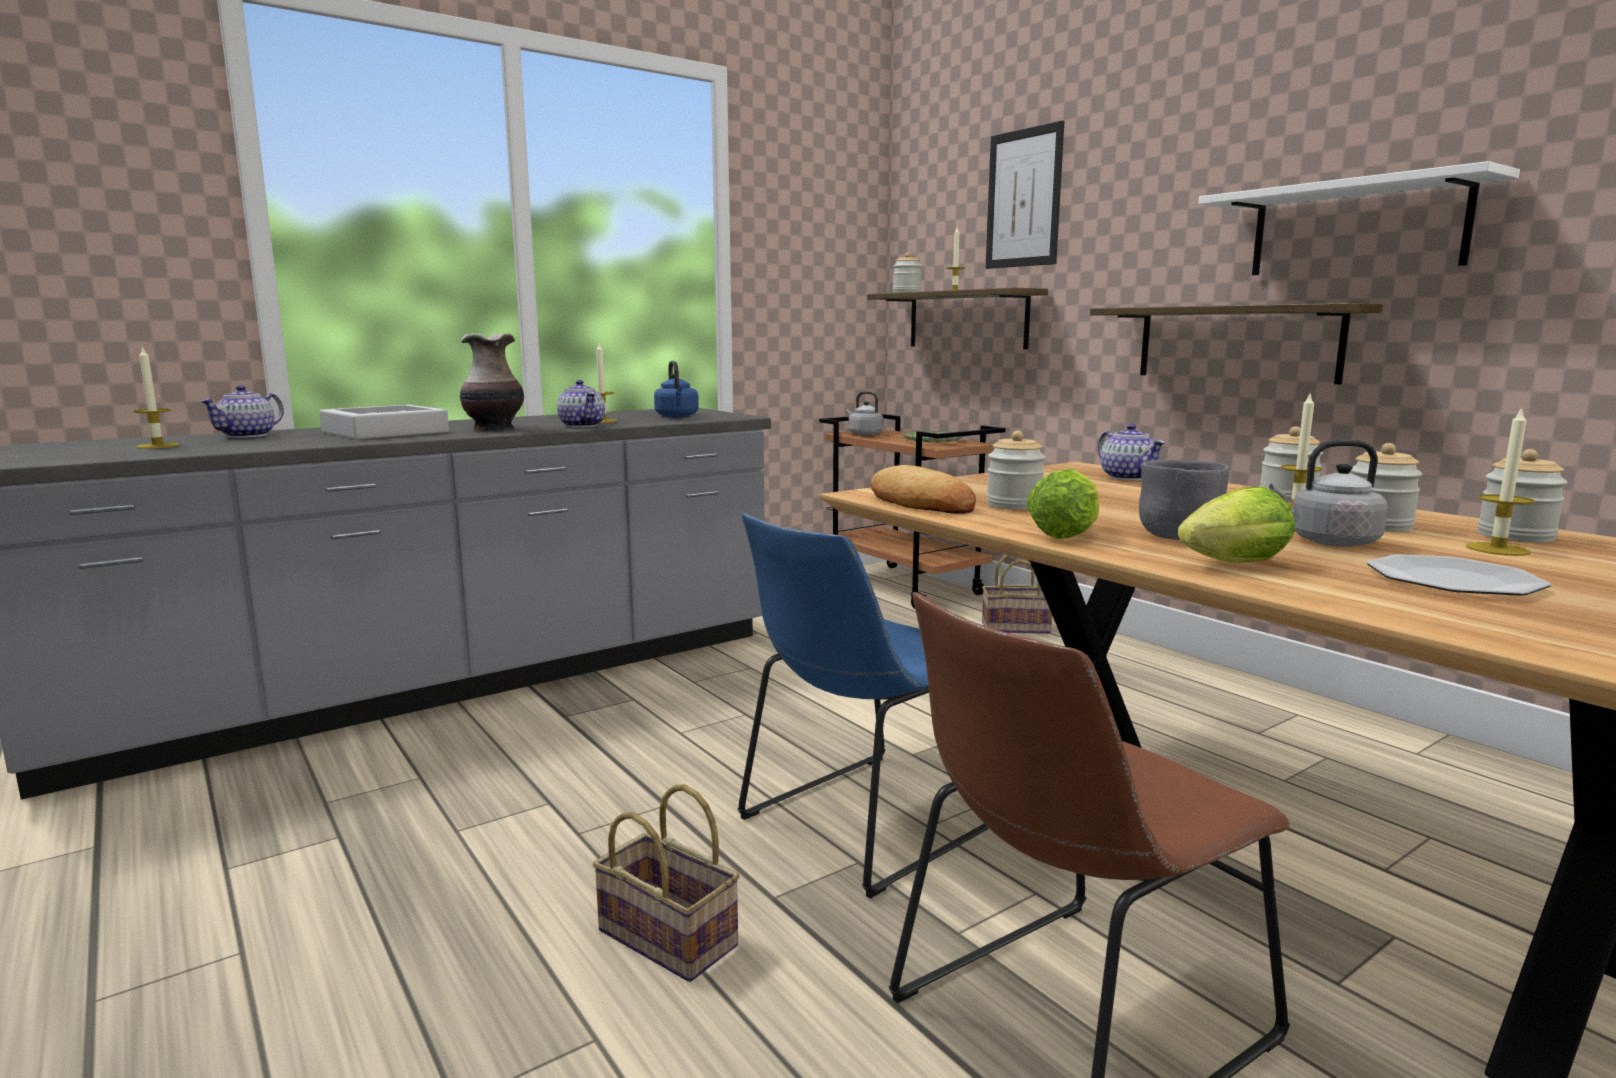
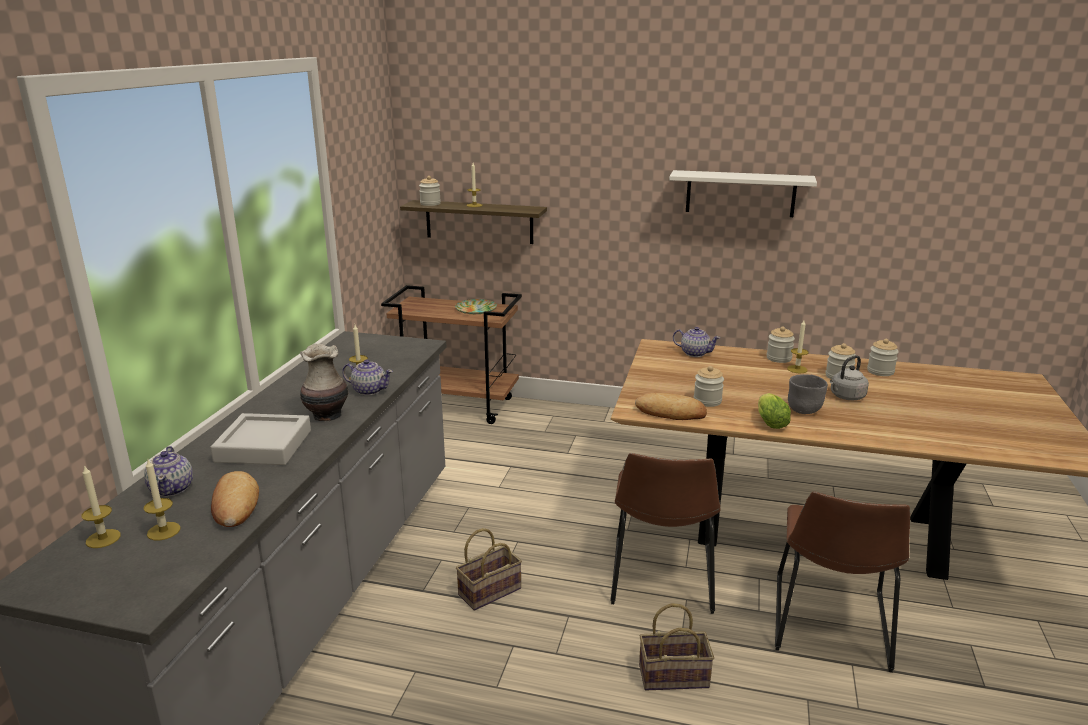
camera: 40 degrees left, 10 degrees up
blue kettle [654,361,699,417] -> none
blue chair [738,513,989,899] -> brown chair [611,453,721,614]
grey kettle [846,391,883,436] -> none
basket [982,555,1052,634] -> basket moved to [456,528,522,611]
picture [986,121,1064,269] -> none
shelf [1090,303,1383,385] -> none
lettuce [1178,486,1295,562] -> none
plate [1367,554,1551,596] -> none
candle [1466,406,1535,556] -> candle moved to [81,465,121,548]
none -> bread [211,471,259,527]

